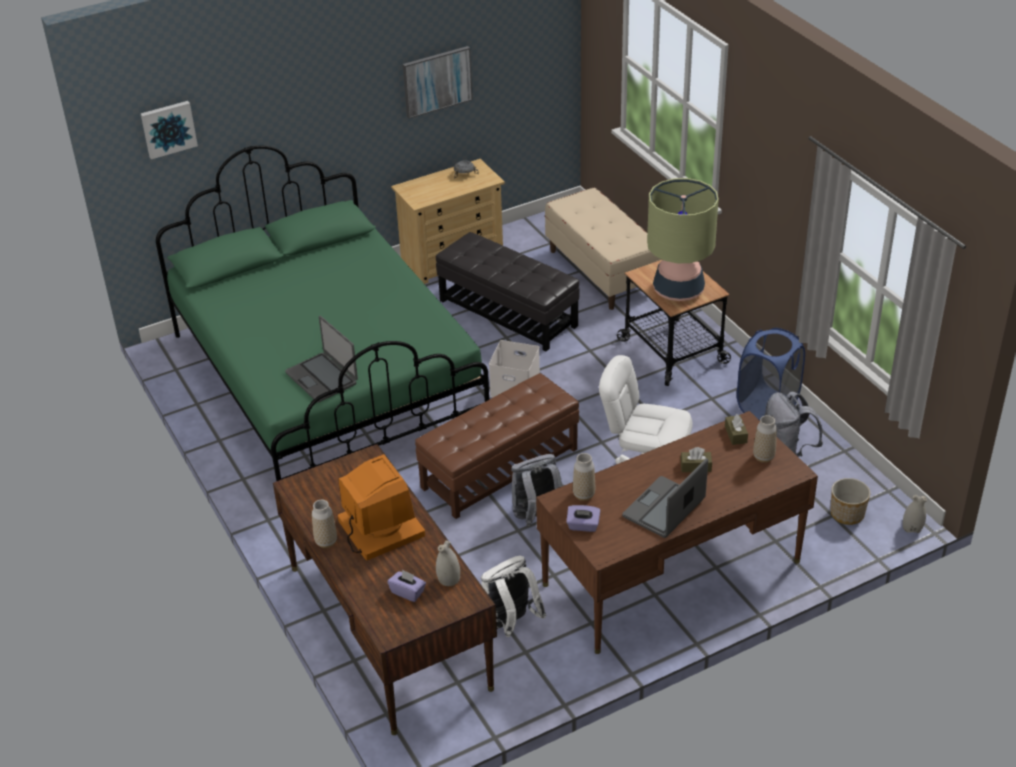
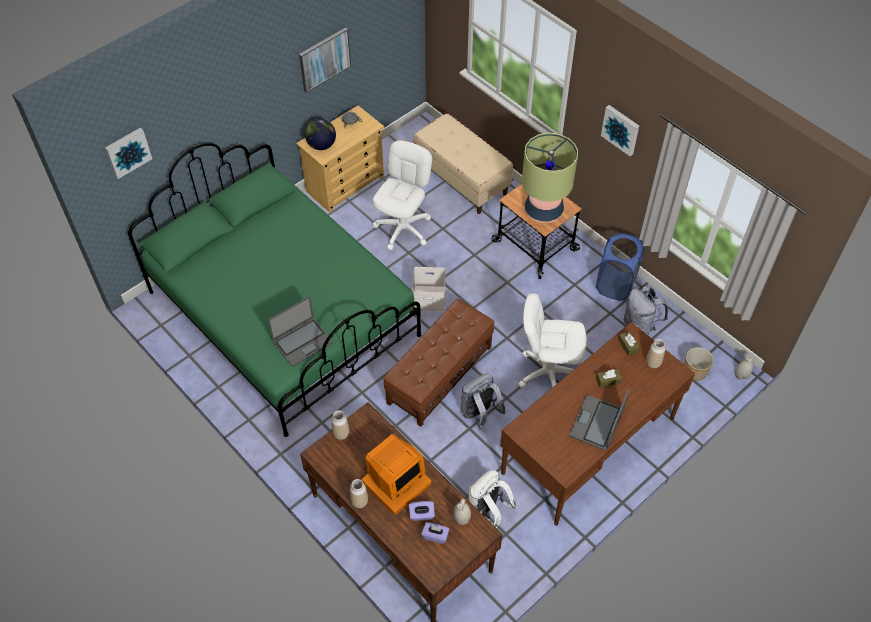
camera: 15 degrees left, 15 degrees up
laptop [285,316,358,403] -> laptop turned 75 degrees counterclockwise [268,296,333,367]
monitor [338,454,425,560] -> monitor turned 90 degrees clockwise [362,434,431,515]
black ottoman [436,232,580,351] -> white office chair [372,140,432,250]
purple tissue box [566,505,600,532] -> purple tissue box moved to [409,501,435,521]
vase [573,453,595,501] -> vase moved to [332,410,349,440]
none -> globe [305,119,336,150]
none -> picture [601,105,639,156]

